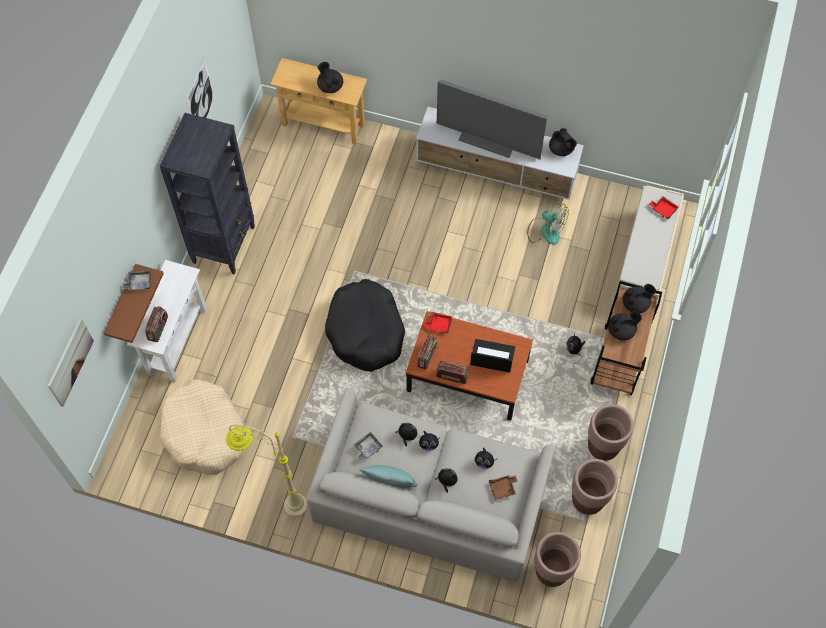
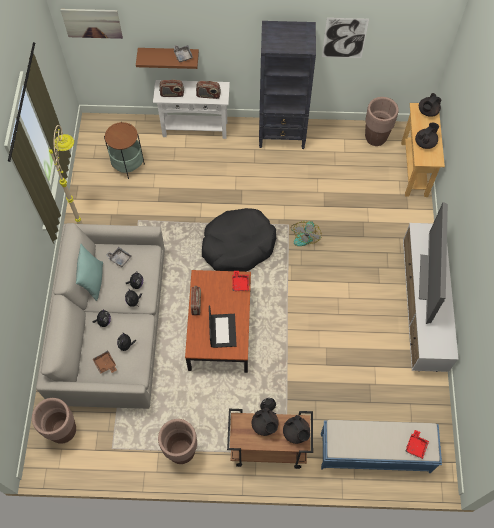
camera: 75 degrees right, 0 degrees up
beige dog bed [160,379,245,475] -> side table [104,122,145,179]
radio [417,335,437,370] -> radio moved to [196,81,221,99]
fan [527,204,569,245] -> fan moved to [291,221,322,246]
black teapot [549,128,577,156] -> black teapot moved to [419,93,441,117]
brown planter [572,459,618,515] -> brown planter moved to [365,97,399,146]
beige bench [613,186,684,306] -> blue bench [321,420,442,473]

